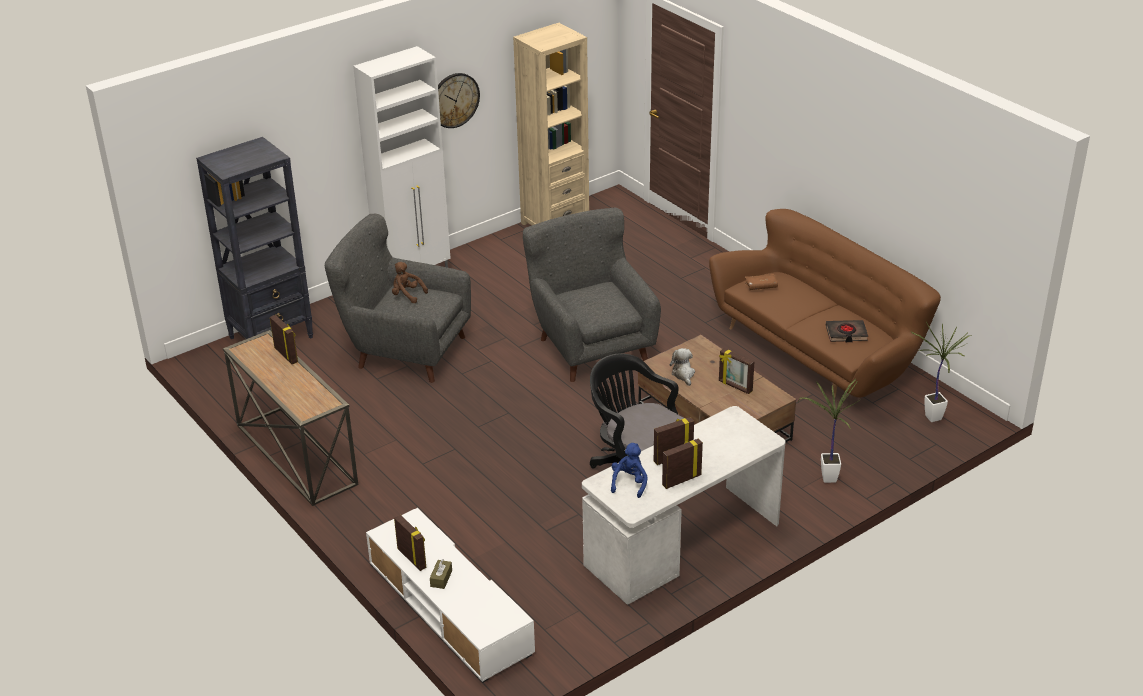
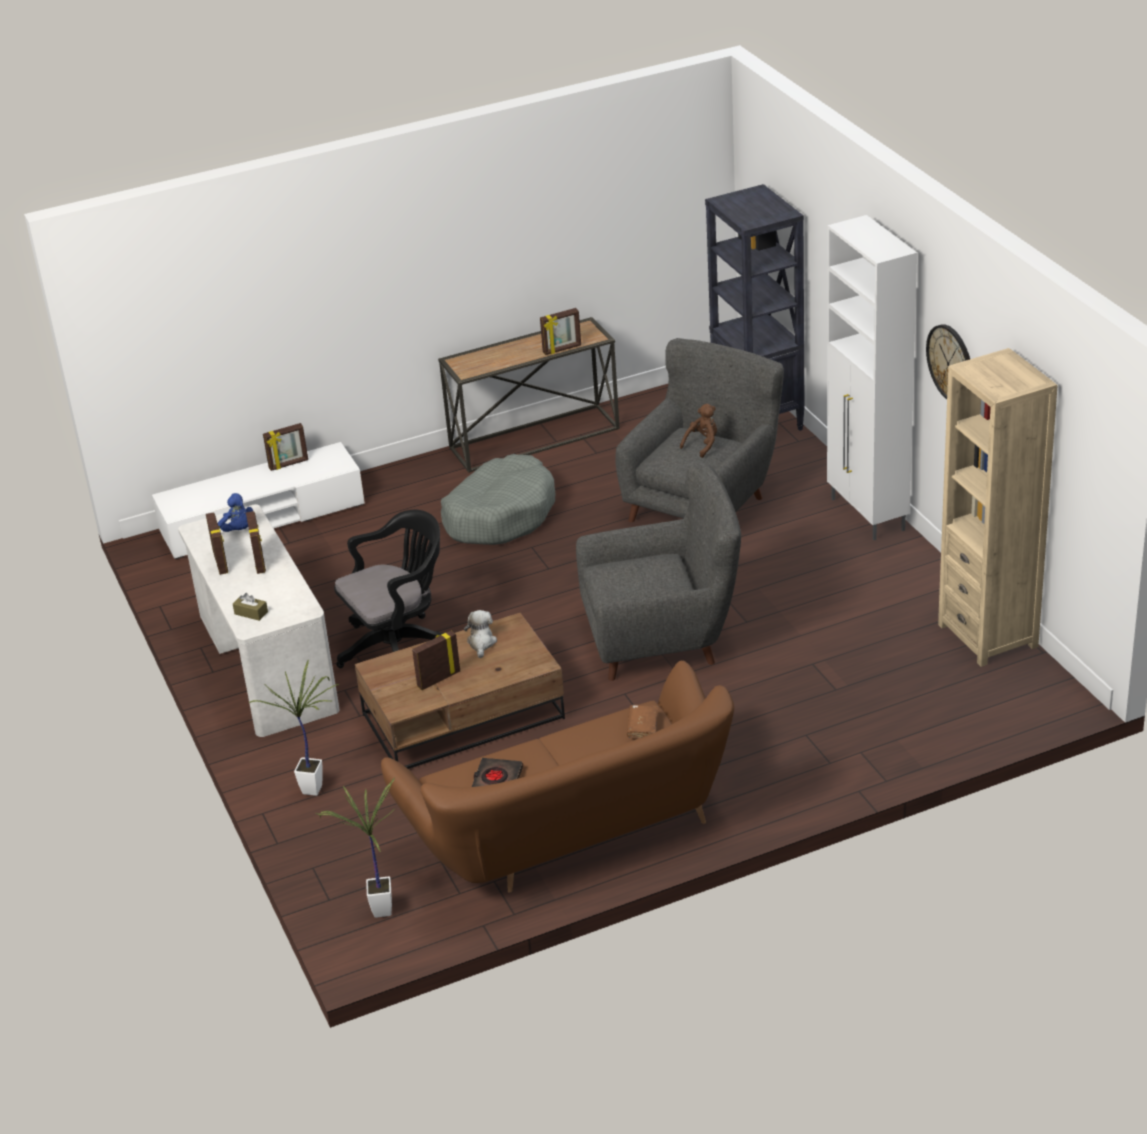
camera: 105 degrees right, 0 degrees up
brown tissue box [430,559,452,589] -> brown tissue box moved to [233,593,268,621]
plush toy [670,348,695,386] -> plush toy turned 90 degrees counterclockwise [464,610,497,658]
none -> grey dog bed [441,454,555,545]

